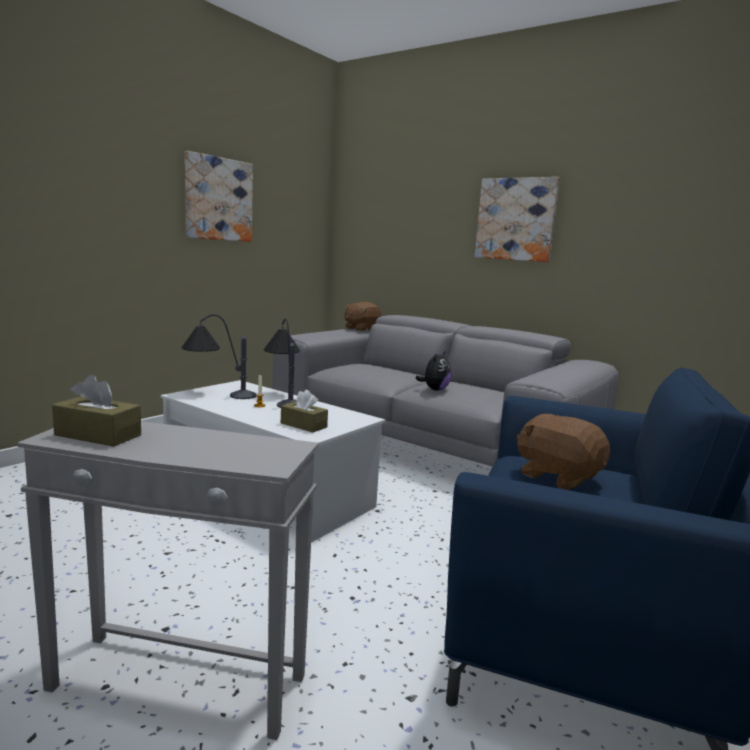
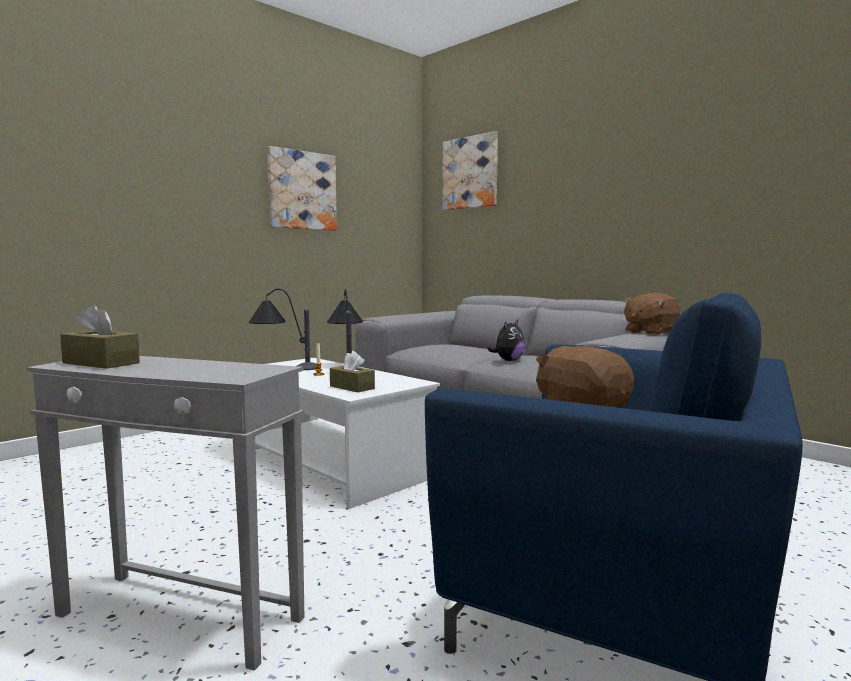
camera: 10 degrees right, 5 degrees down
brown plush toy [344,302,381,331] -> brown plush toy moved to [623,292,680,335]
picture [475,177,560,262] -> picture moved to [442,131,498,210]

